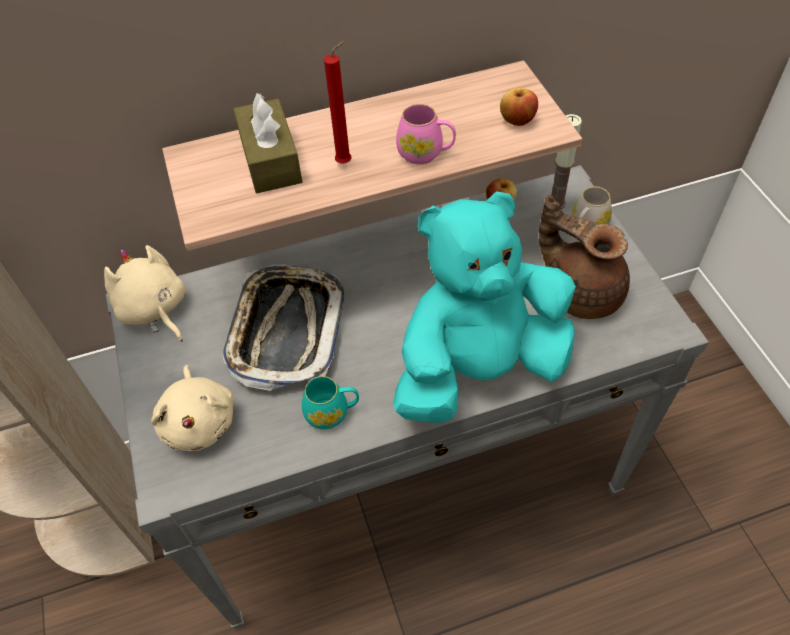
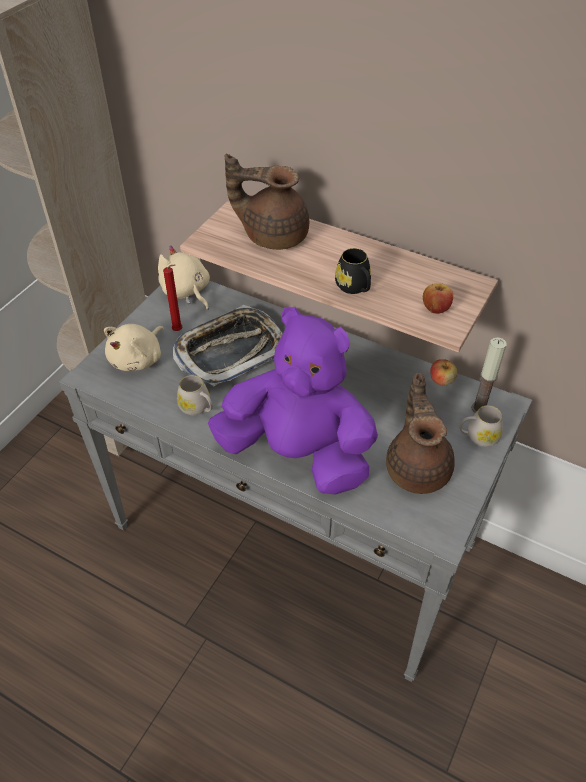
camera: 45 degrees right, 5 degrees down
beige plush toy [104,245,185,342] -> beige plush toy turned 45 degrees counterclockwise [158,245,210,310]
brown tissue box [233,93,302,193] -> brown teapot [225,153,309,250]
turquoise mug [302,376,359,429] -> white mug [177,375,213,415]
red candle [324,40,352,164] -> red candle moved to [163,264,182,331]
turquoise plush toy [393,192,576,423] -> purple plush toy [208,307,378,494]
pink mug [396,104,456,164] -> black mug [335,248,371,294]

